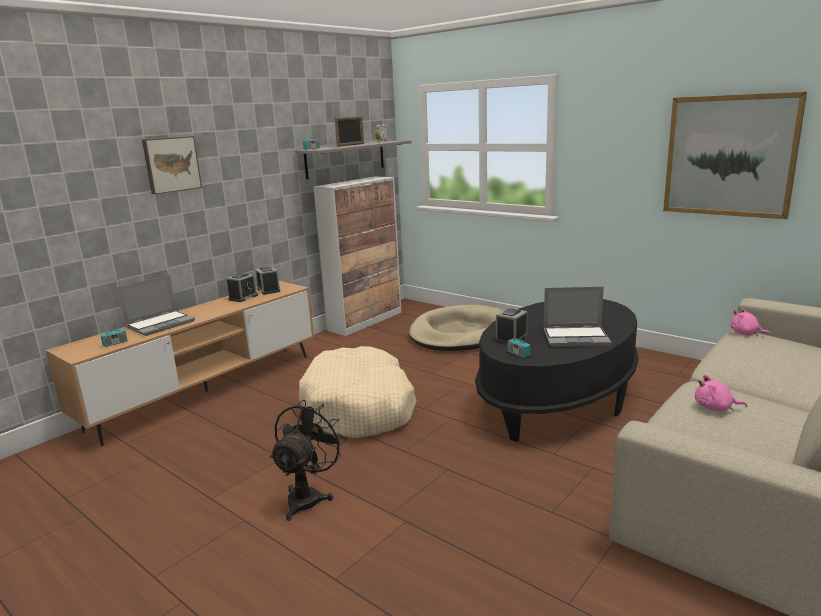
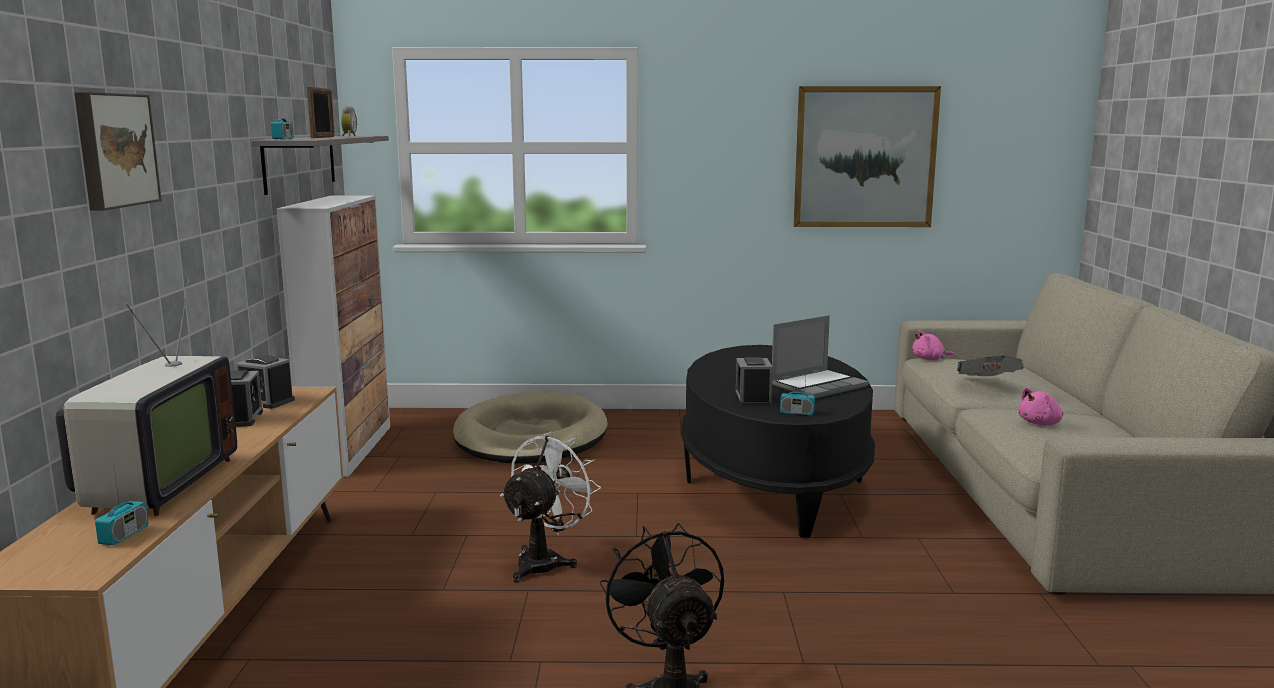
camera: 40 degrees left, 5 degrees down
laptop [118,275,195,336] -> television [56,276,237,516]
beige dog bed [299,346,417,438] -> white fan [500,431,601,583]
none -> newspaper [957,356,1024,376]

